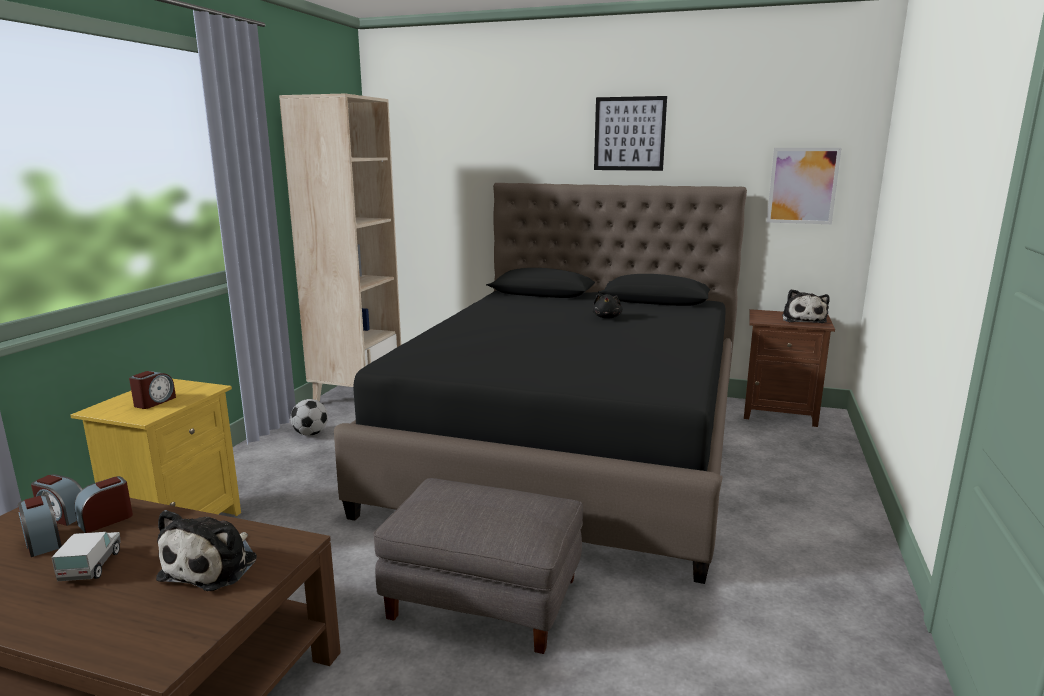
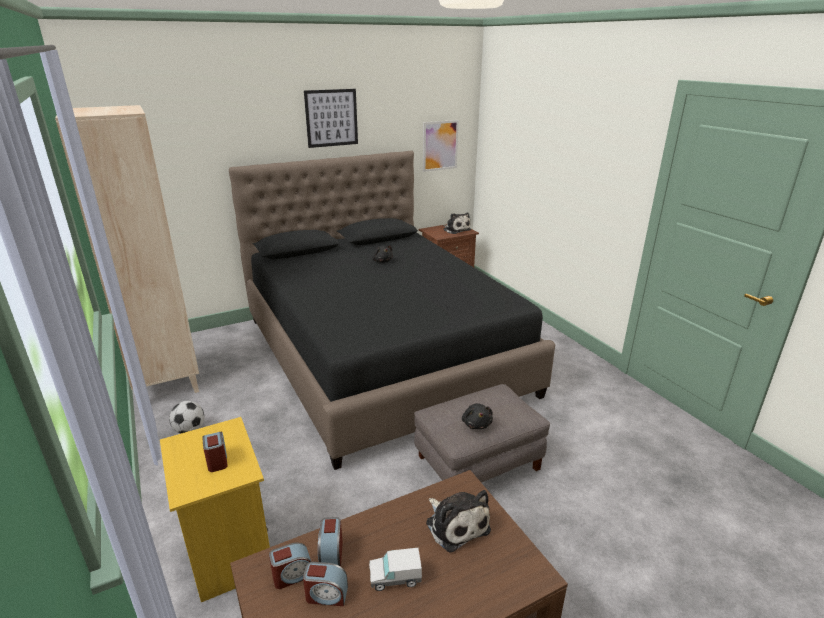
camera: 45 degrees left, 10 degrees up
toy truck [51,532,121,581] -> toy truck turned 45 degrees counterclockwise [369,548,422,591]
none -> black plush toy [462,403,493,429]

